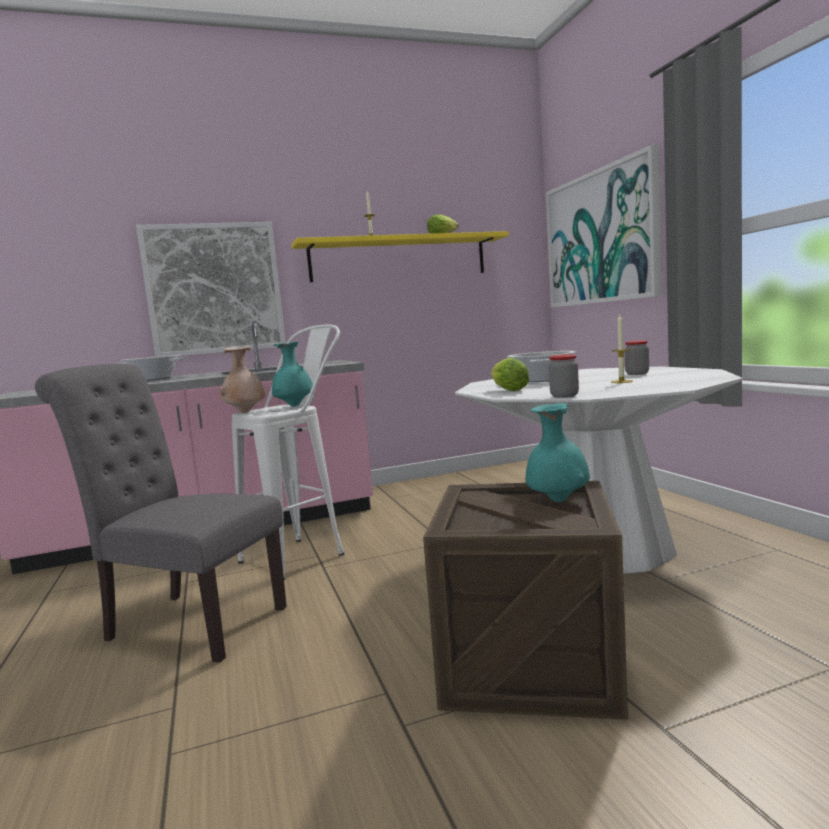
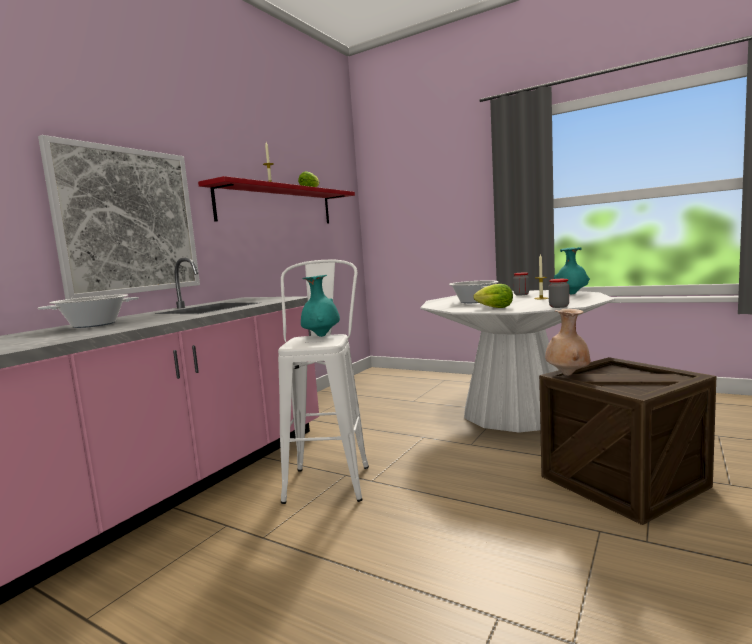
camera: 40 degrees left, 0 degrees up
grey chair [35,364,287,663] -> none
beige vase [220,346,265,413] -> beige vase moved to [545,309,591,376]
yellow shelf [291,231,509,282] -> red shelf [198,176,355,223]
turquoise vase [525,403,590,502] -> turquoise vase moved to [554,247,590,294]
picture [546,145,662,308] -> none

